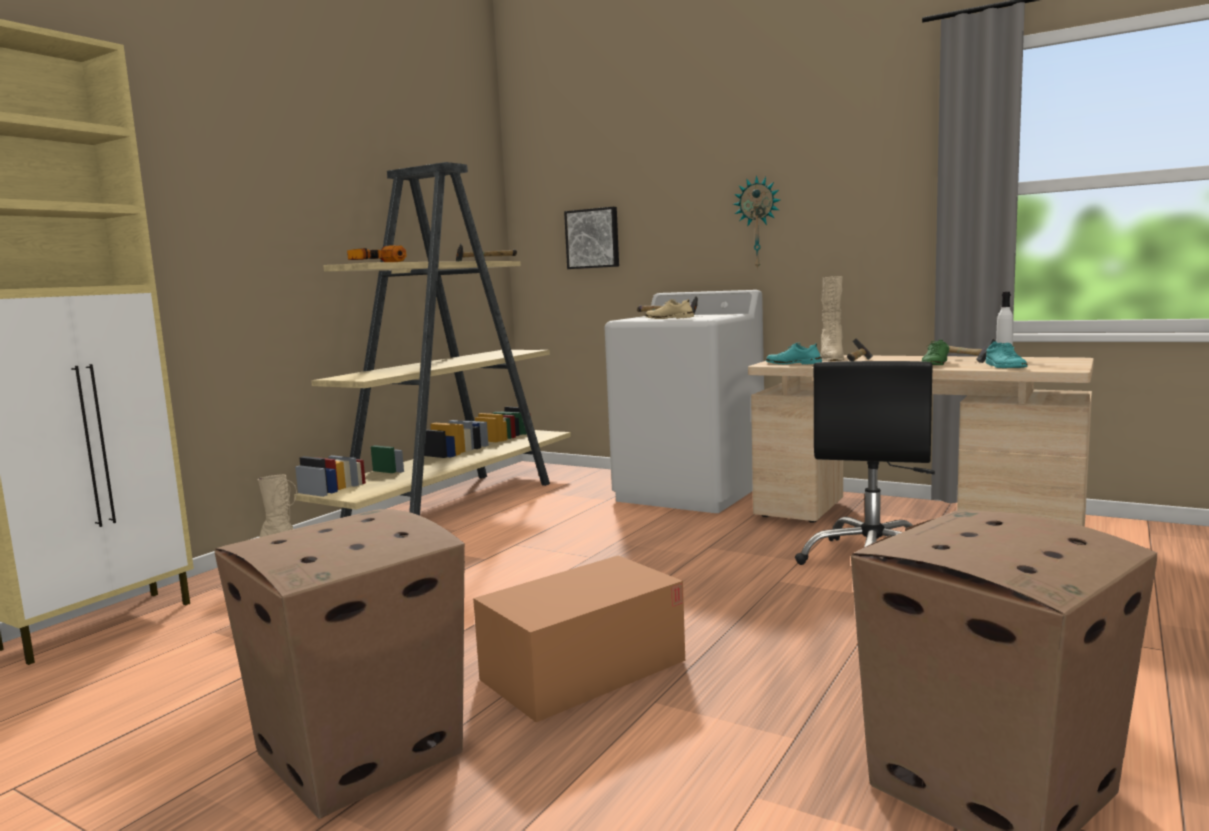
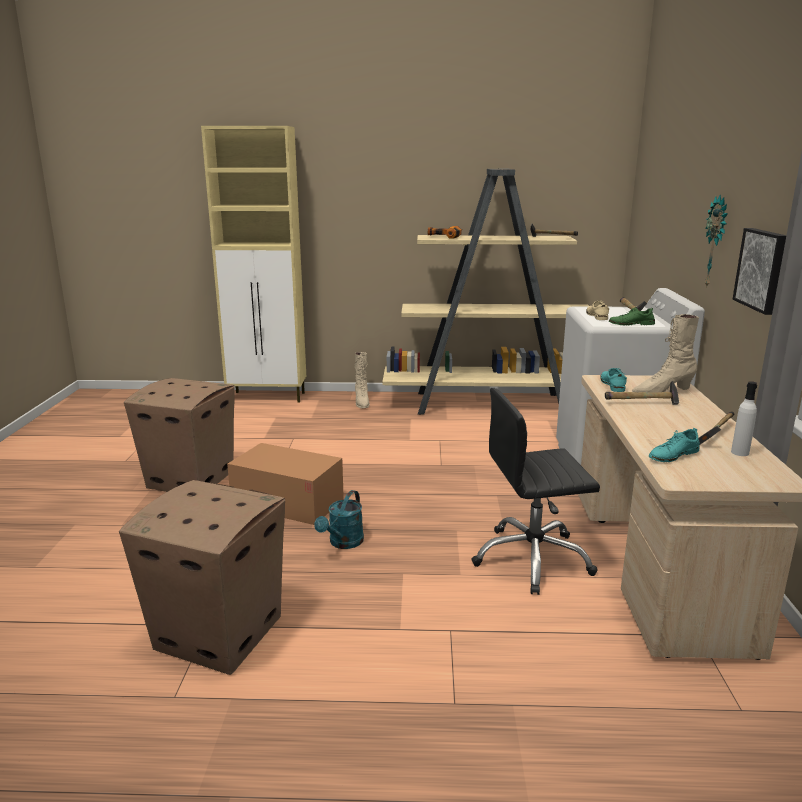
camera: 60 degrees right, 10 degrees up
picture [564,207,619,269] -> picture moved to [732,228,786,315]
green shoe [922,340,949,365] -> green shoe moved to [609,307,655,326]
none -> turquoise watering can [314,490,364,549]

